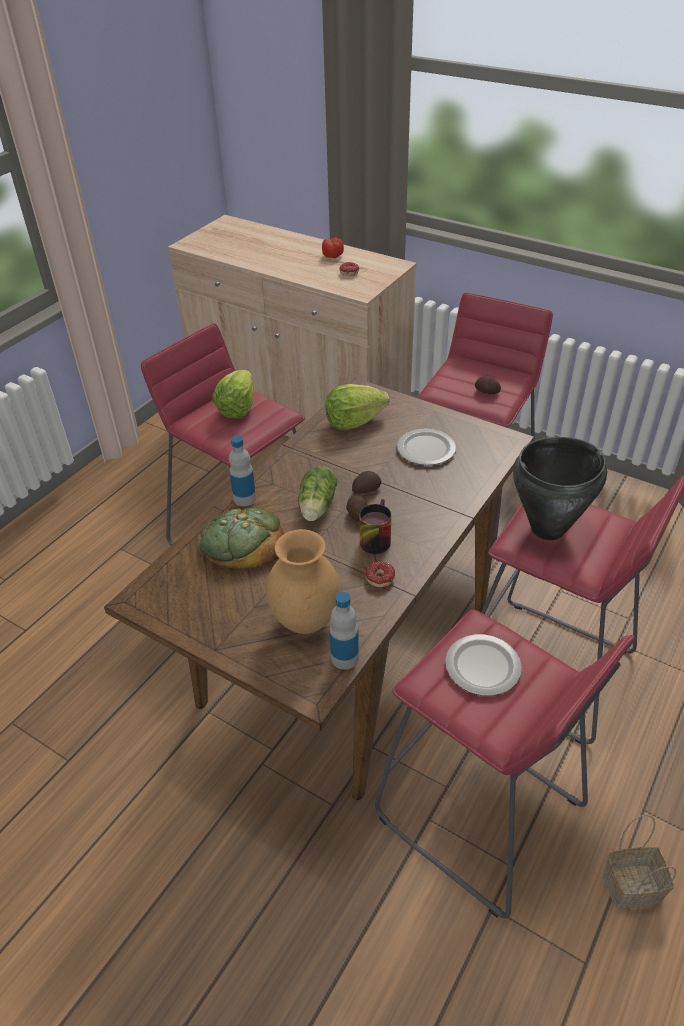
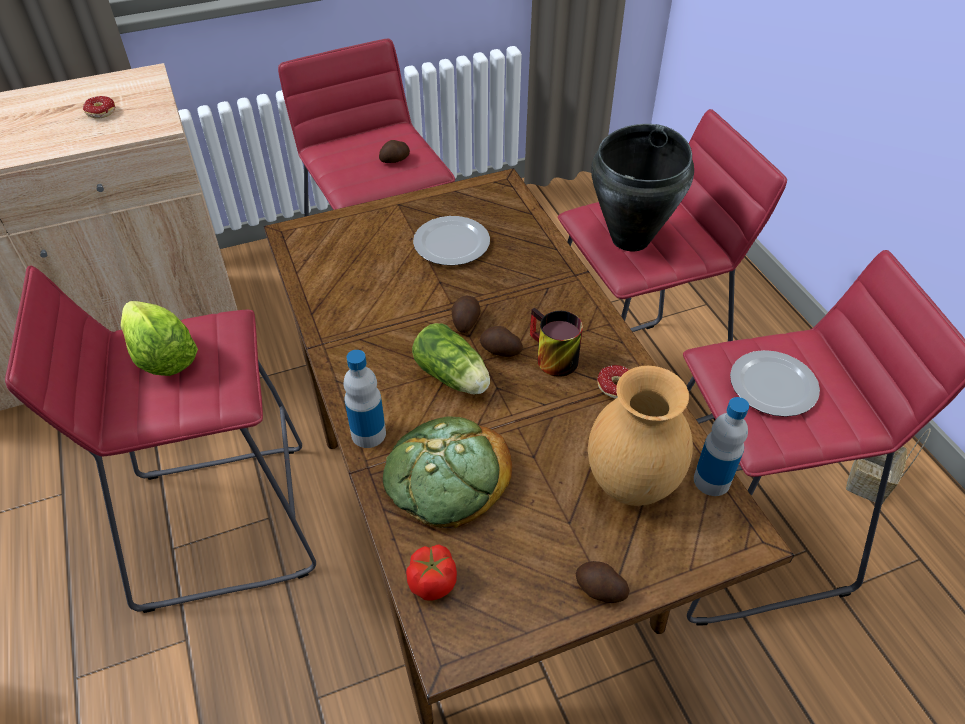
camera: 55 degrees left, 5 degrees up
tomato [322,238,344,258] -> tomato moved to [406,544,457,601]
lettuce [325,384,390,430] -> none
none -> potato [576,561,630,603]

